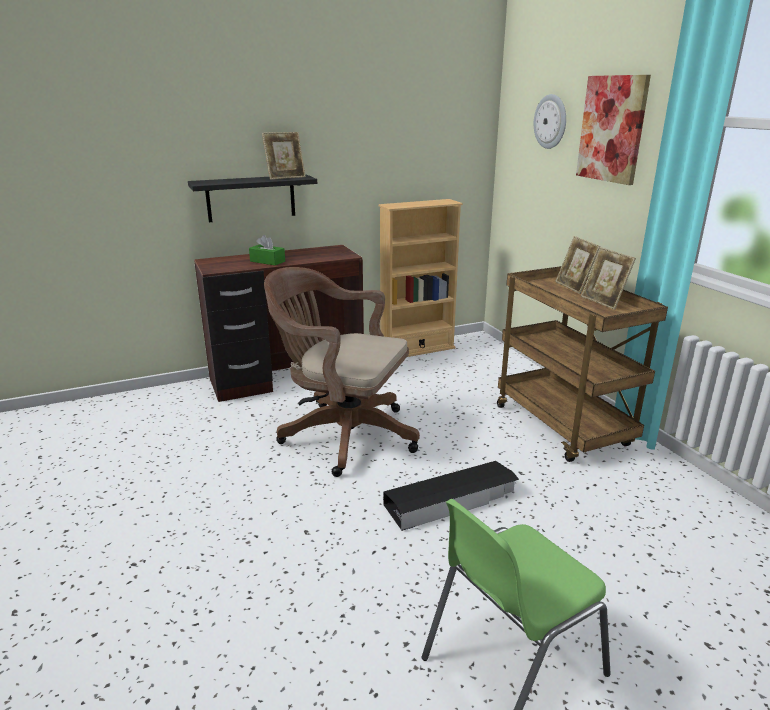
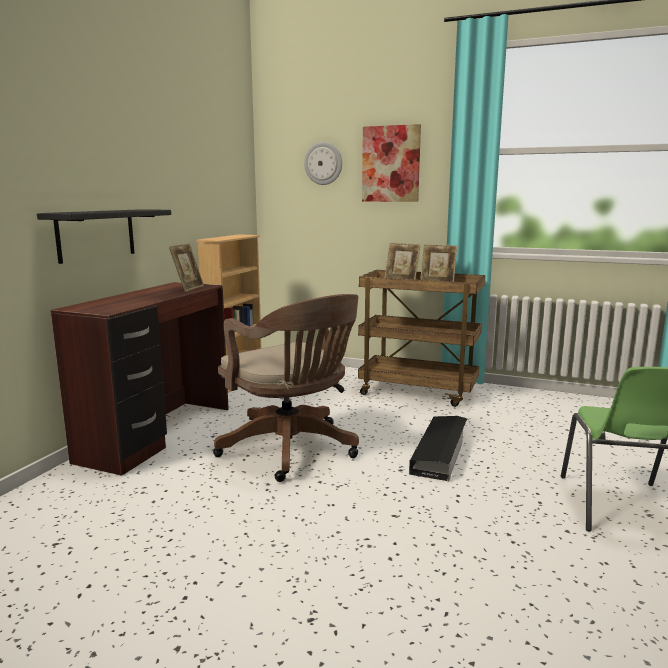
camera: 45 degrees left, 10 degrees down
green tissue box [249,235,285,265] -> none
picture frame [262,132,306,180] -> picture frame moved to [169,243,204,292]
brown office chair [264,267,420,477] -> brown office chair turned 105 degrees counterclockwise [213,294,359,482]

